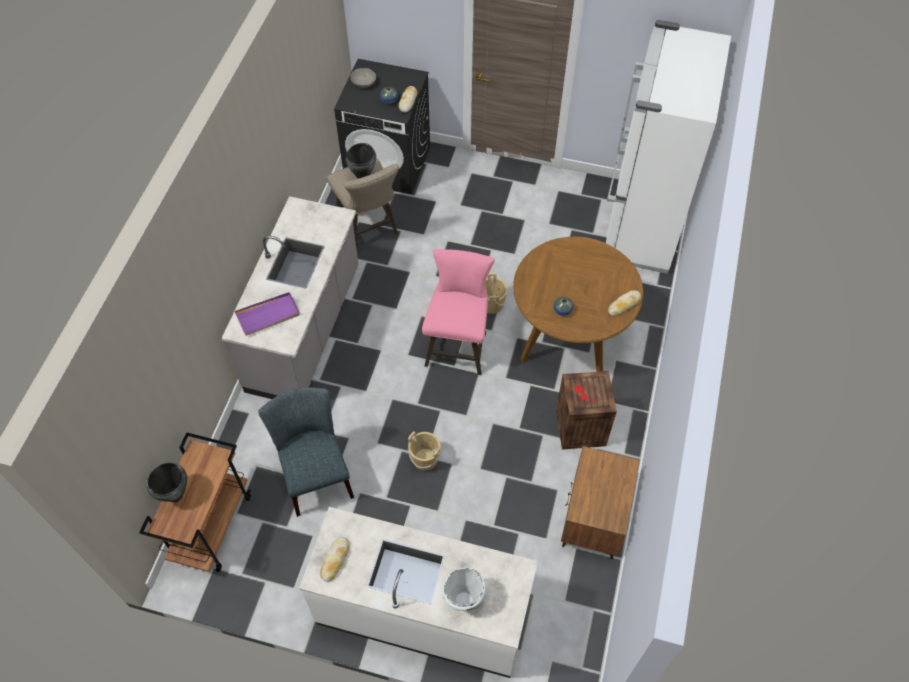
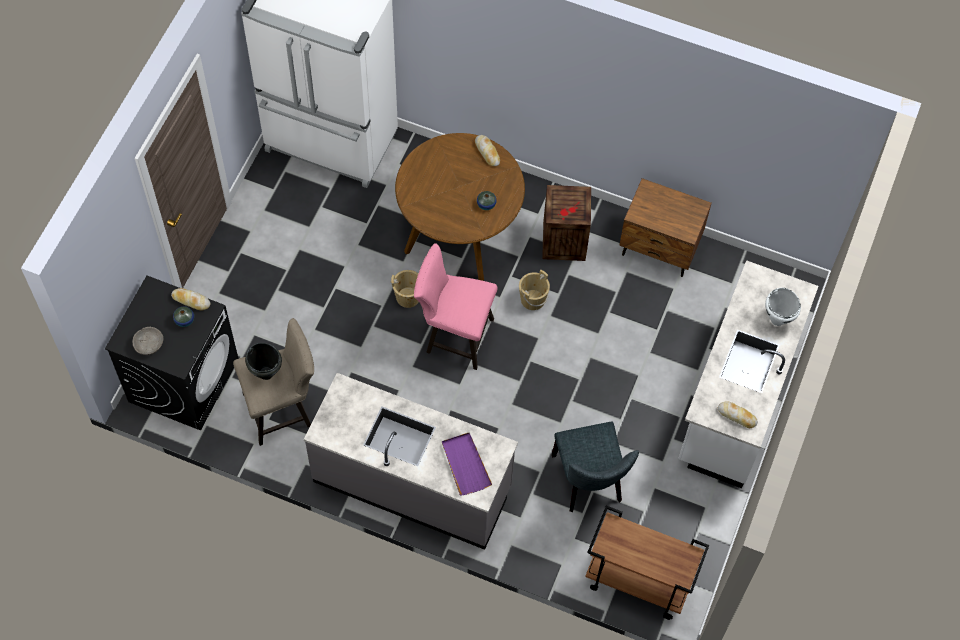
camera: 85 degrees left, 5 degrees up
black cooking pot [147,462,187,502] -> none
grey chair [258,387,354,517] -> grey chair turned 90 degrees counterclockwise [552,422,639,512]
beige bucket [408,431,441,471] -> beige bucket moved to [519,270,550,310]

